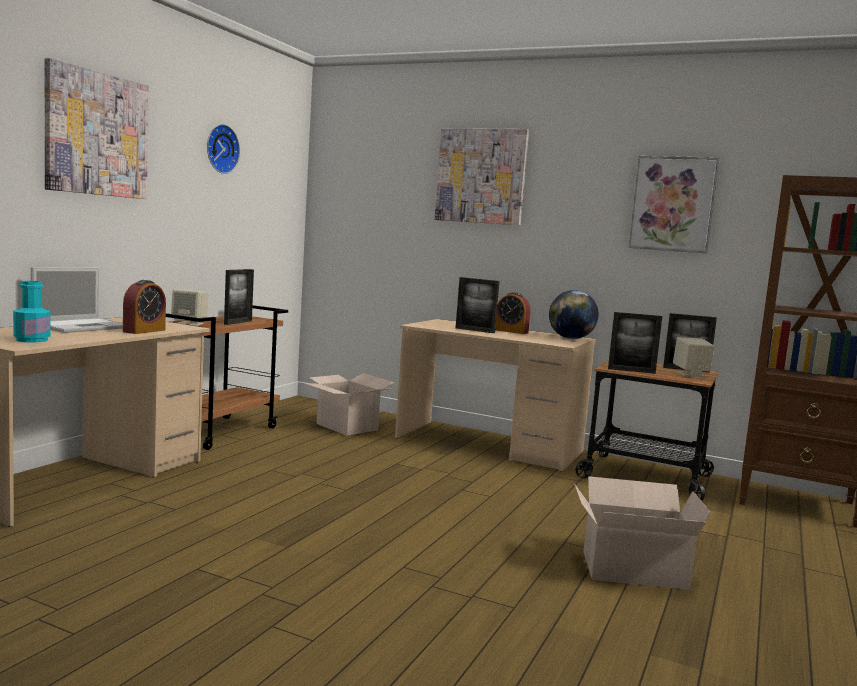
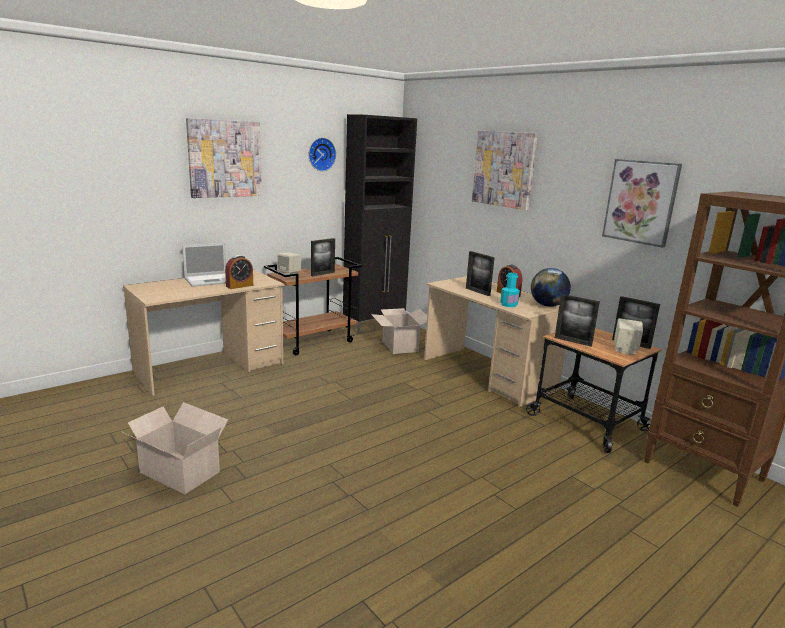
camera: 25 degrees right, 10 degrees up
turquoise bottle [13,281,50,342] -> turquoise bottle moved to [500,273,520,307]
cardboard box [574,476,711,590] -> cardboard box moved to [122,402,228,495]
none -> black cabinet [343,114,417,334]

